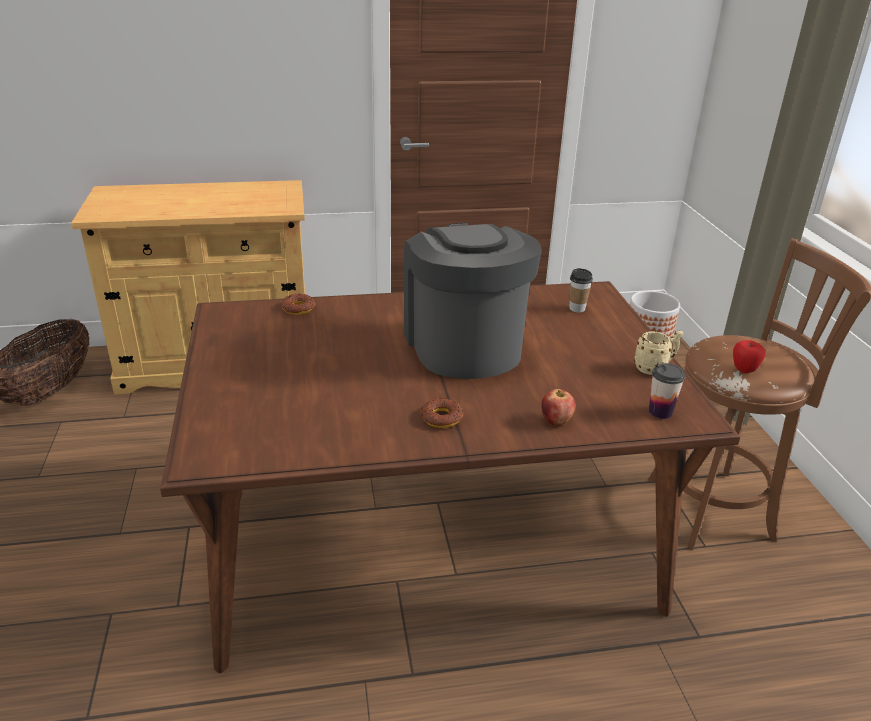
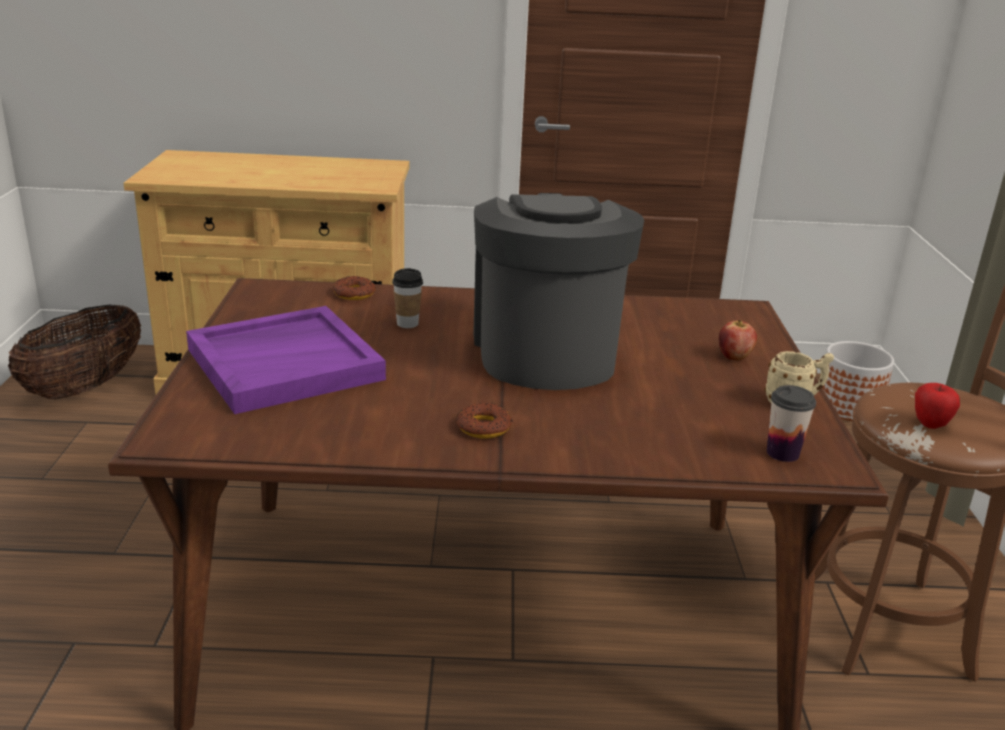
camera: 10 degrees right, 5 degrees down
apple [541,389,576,425] -> apple moved to [719,320,757,361]
cup [569,268,593,313] -> cup moved to [392,268,423,328]
none -> purple tray [186,306,386,414]

